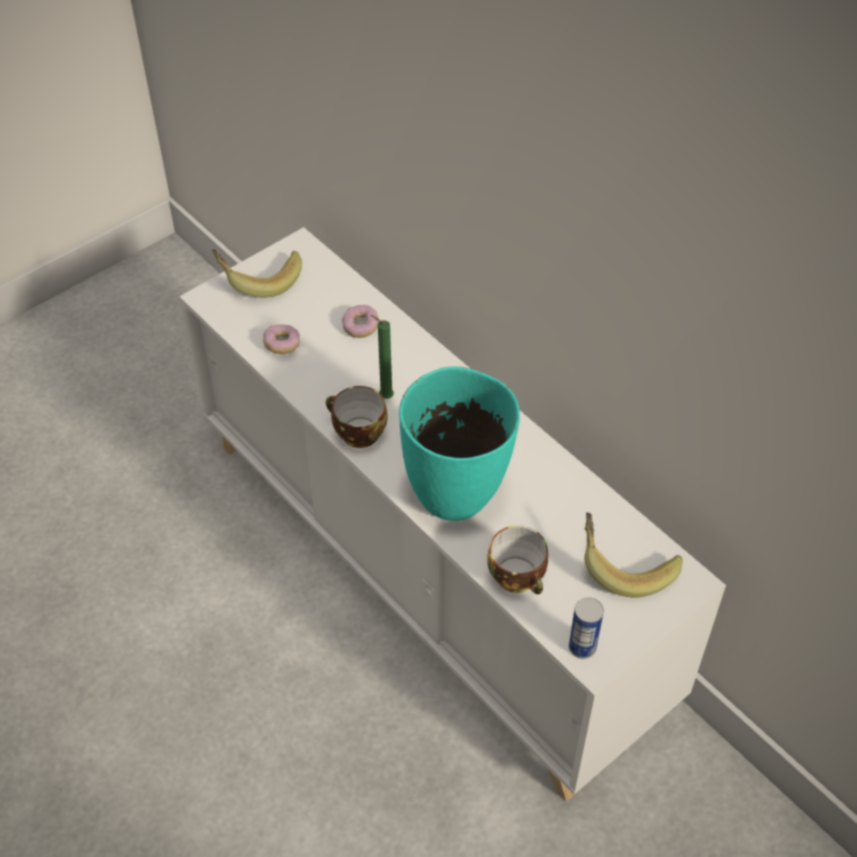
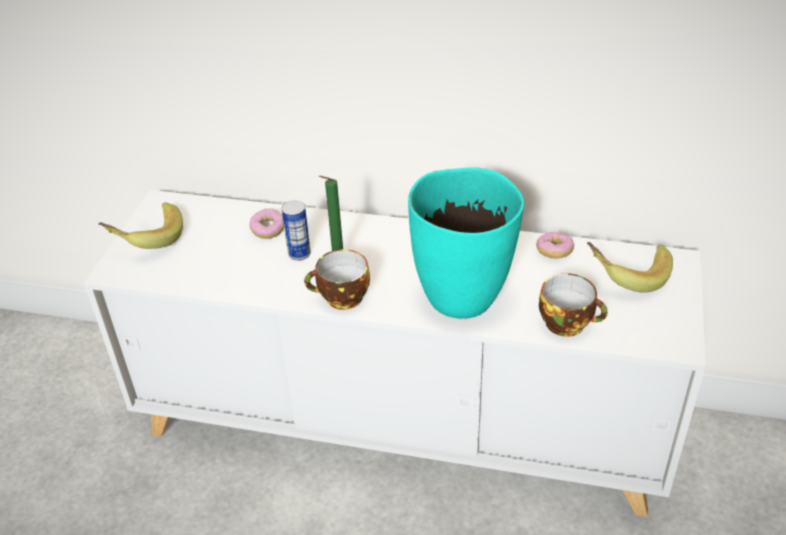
camera: 35 degrees left, 10 degrees down
donut [263,325,300,354] -> donut moved to [536,232,574,259]
can [569,597,604,659] -> can moved to [282,200,311,261]

